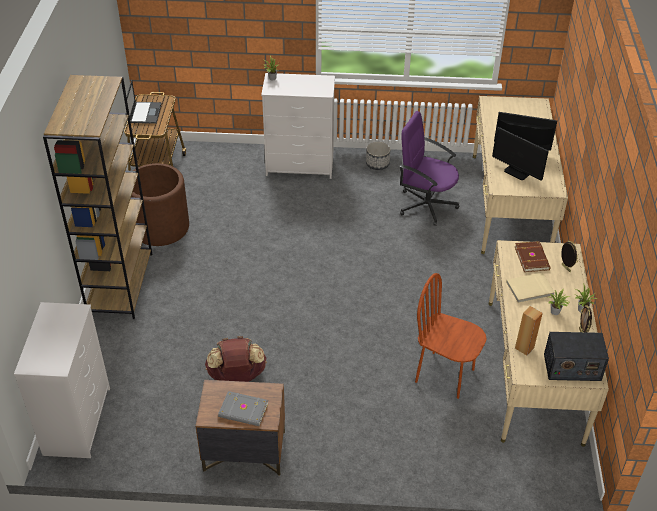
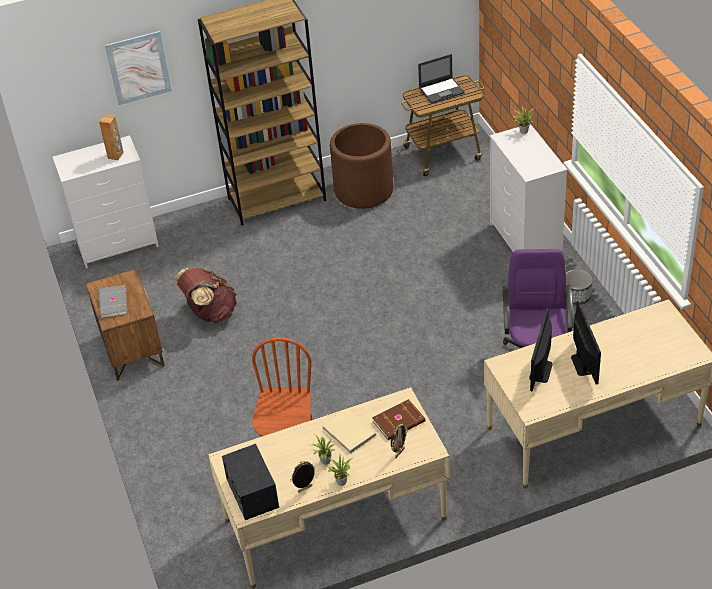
camera: 70 degrees right, 0 degrees up
brown speaker [515,306,543,355] -> brown speaker moved to [99,115,124,160]
none -> picture [105,31,172,105]

